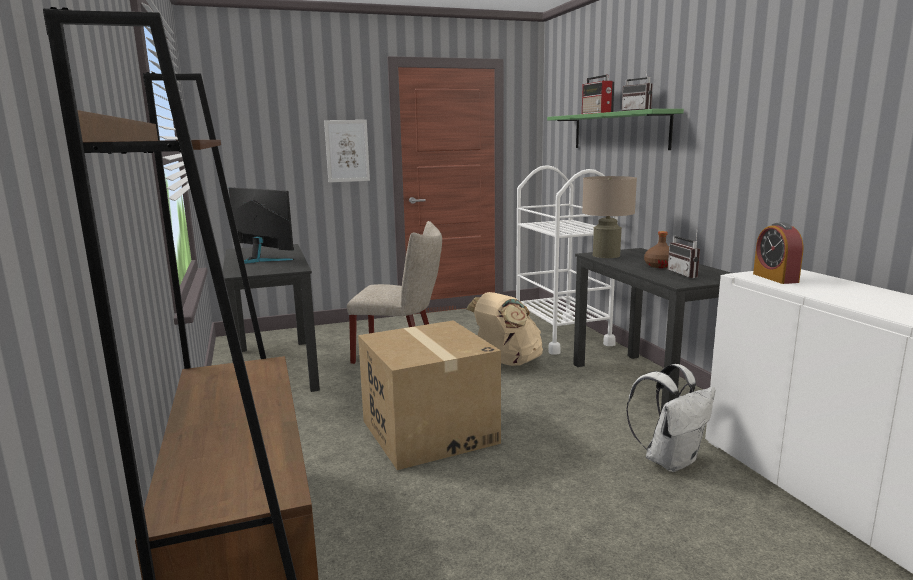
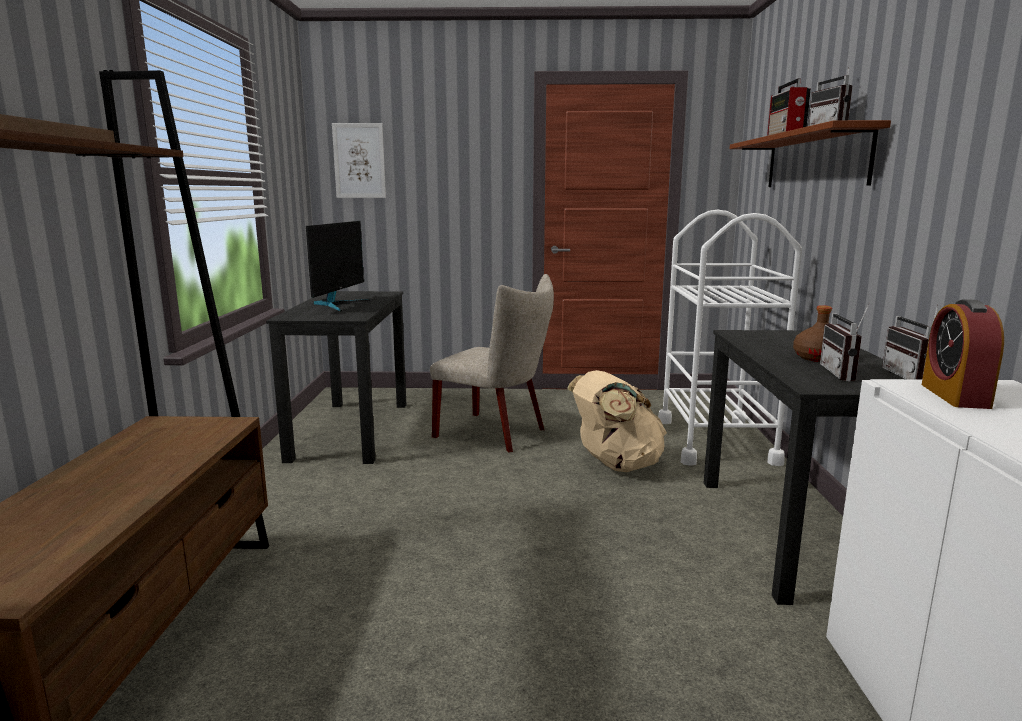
camera: 20 degrees right, 0 degrees up
monitor [229,187,294,264] -> monitor turned 45 degrees clockwise [306,221,370,311]
picture [324,120,370,183] -> picture moved to [332,123,386,198]
cardboard box [358,320,501,470] -> none
green shelf [547,109,684,150] -> brown shelf [730,120,891,187]
beige table lamp [582,176,637,258] -> none
white backpack [626,364,716,472] -> none
none -> radio [882,305,938,379]

